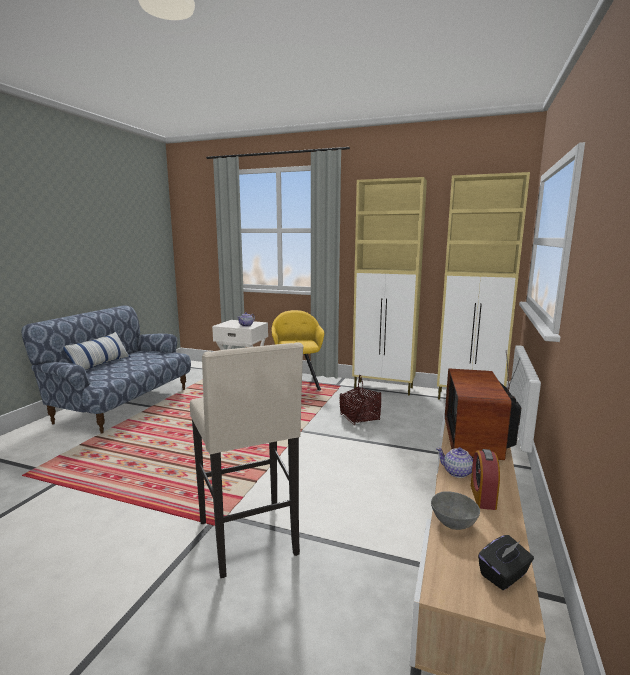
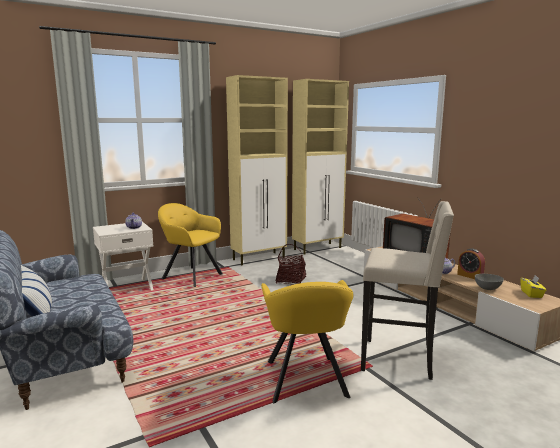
camera: 50 degrees left, 0 degrees up
black tissue box [478,535,534,590] -> yellow tissue box [521,275,546,298]
none -> yellow armchair [261,280,354,403]

